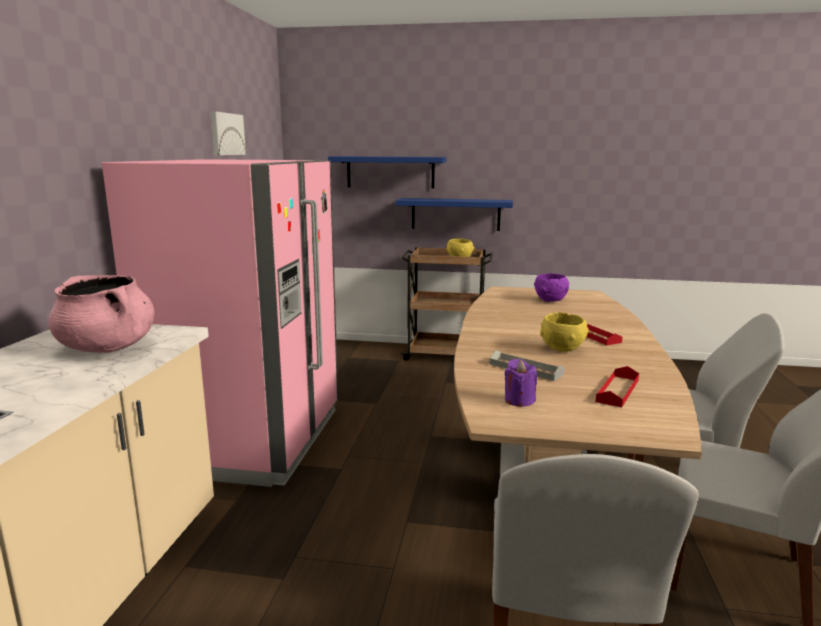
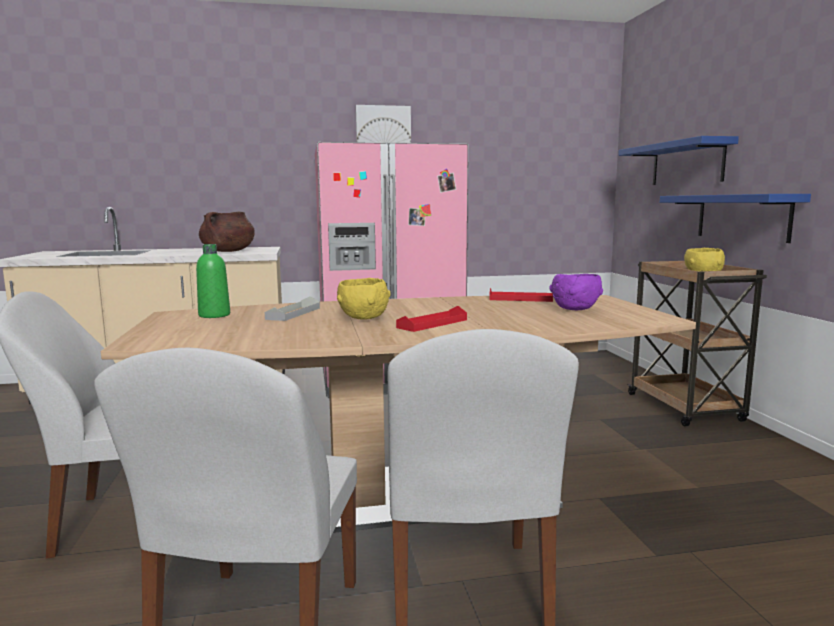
camera: 70 degrees right, 5 degrees down
pink cooking pot [48,275,154,353] -> brown cooking pot [199,211,255,252]
picture [210,111,246,155] -> picture moved to [355,105,411,143]
purple candle [505,359,537,407] -> green bottle [196,244,230,318]
red tray [596,366,639,408] -> red tray moved to [489,288,553,302]

